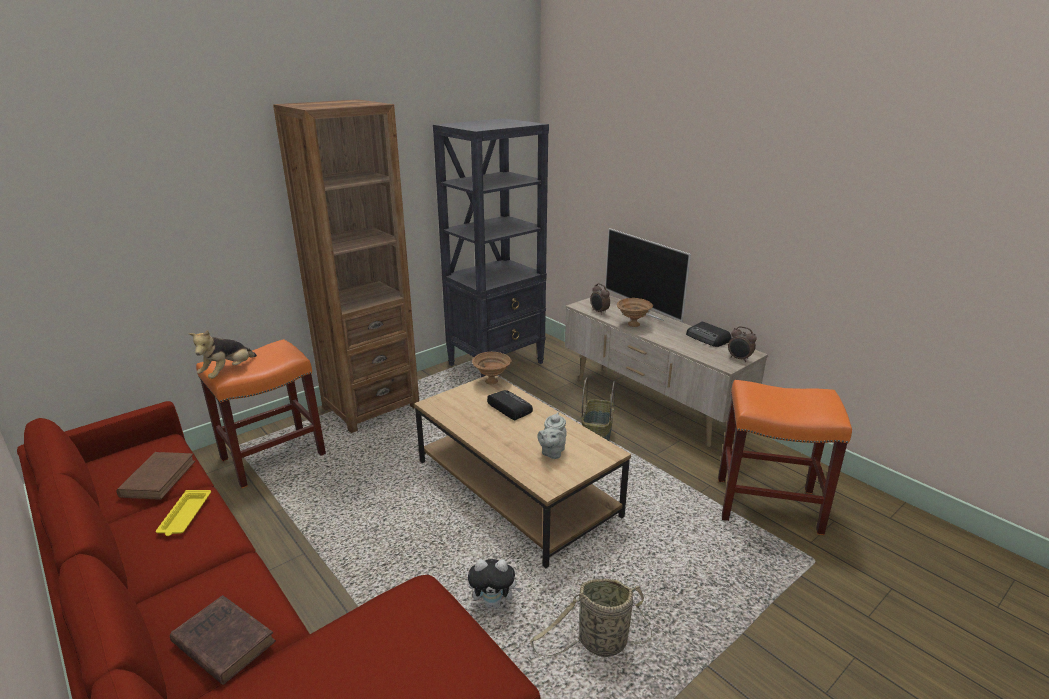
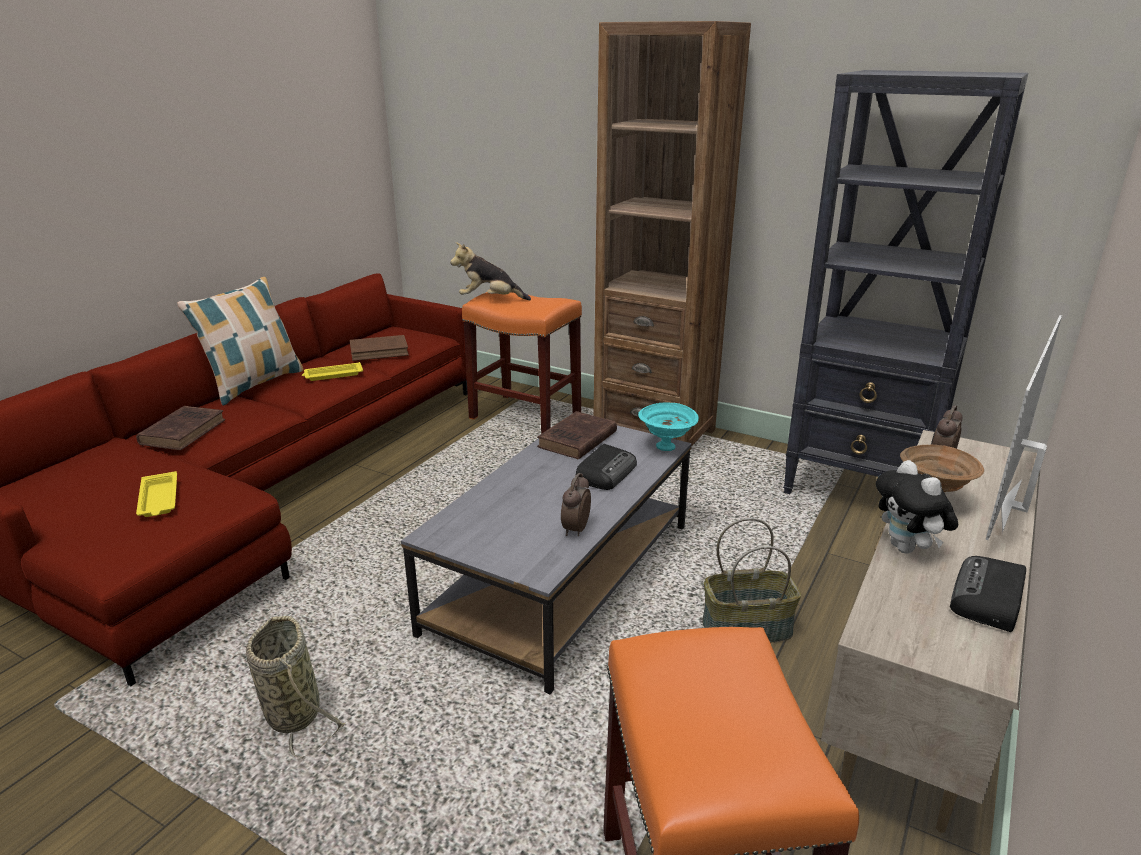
camera: 70 degrees right, 0 degrees up
brown coffee table [414,376,631,568] -> grey coffee table [401,414,692,694]
plush toy [468,559,522,609] -> plush toy moved to [876,460,958,553]
brown bowl [472,352,512,384] -> turquoise bowl [638,402,699,451]
grey teapot [537,412,567,459] -> none
alarm clock [728,326,757,362] -> alarm clock moved to [561,473,591,536]
none -> yellow tray [136,471,177,517]
none -> pillow [177,277,303,406]
none -> brown book [537,411,617,459]

